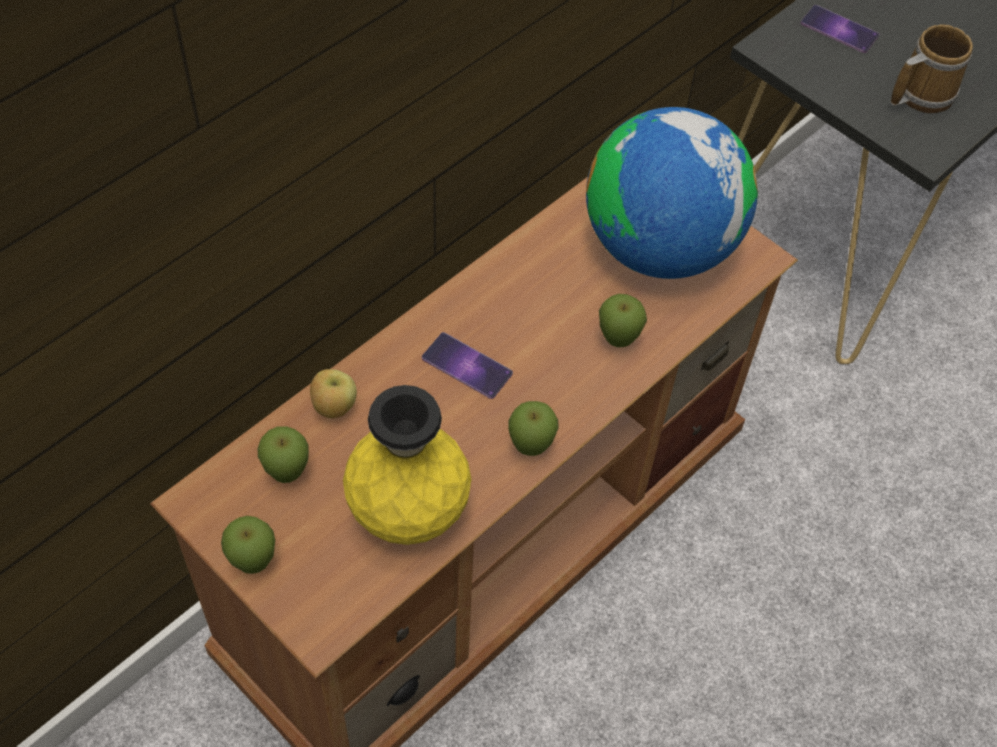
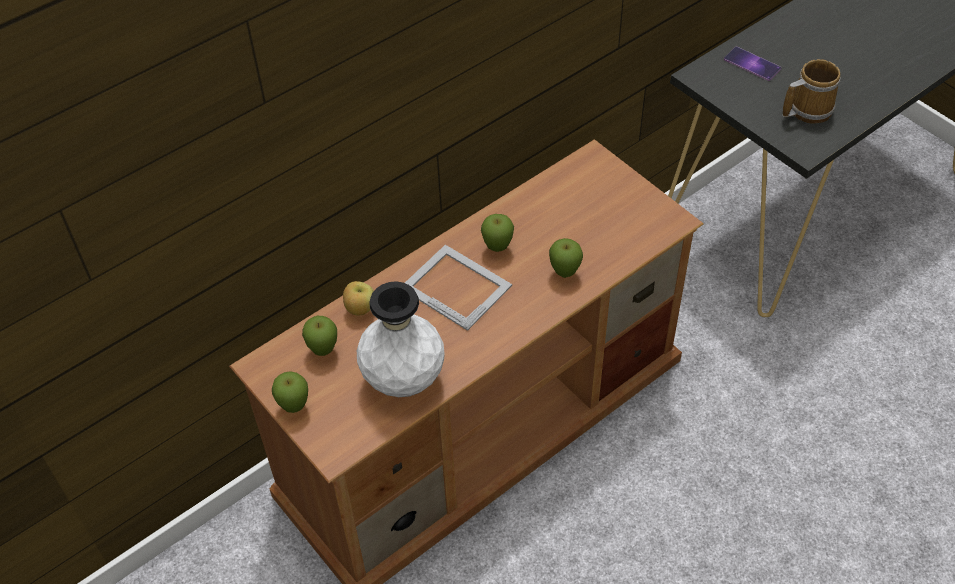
camera: 10 degrees right, 5 degrees down
yellow vase [343,385,471,545] -> white vase [357,281,445,397]
phone [422,332,513,399] -> picture frame [405,245,512,331]
apple [508,401,558,456] -> apple moved to [481,214,514,252]
globe [586,107,758,279] -> none

